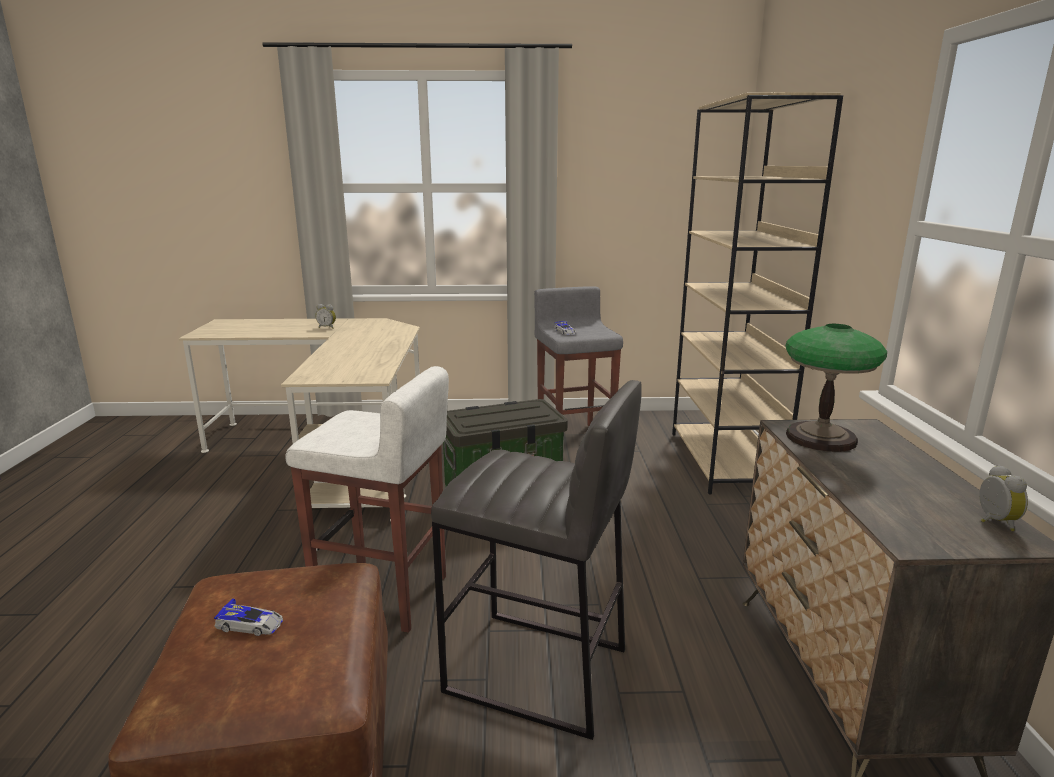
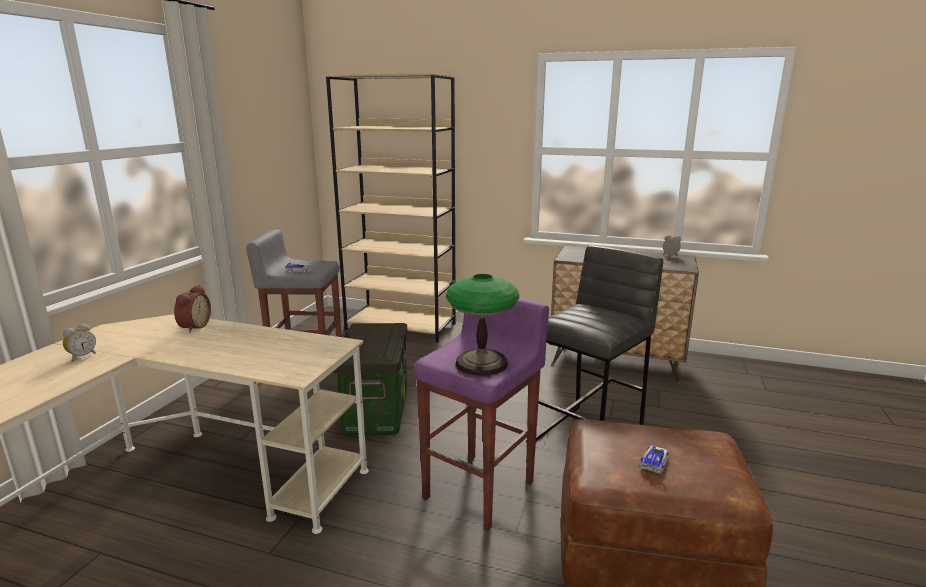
camera: 70 degrees left, 0 degrees up
white stool [285,366,449,633] -> purple stool [414,298,549,531]
table lamp [786,324,887,452] -> table lamp moved to [446,274,519,376]
none -> alarm clock [174,285,211,333]

